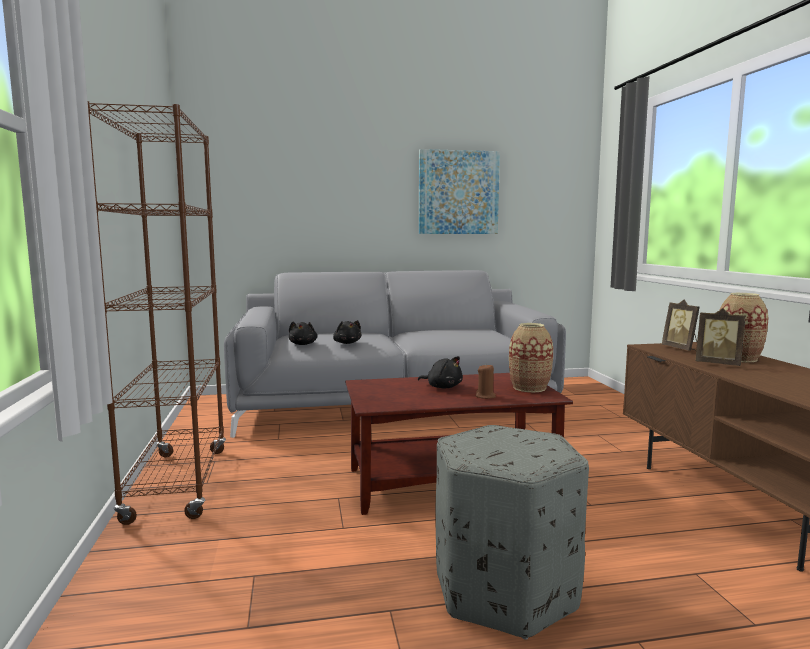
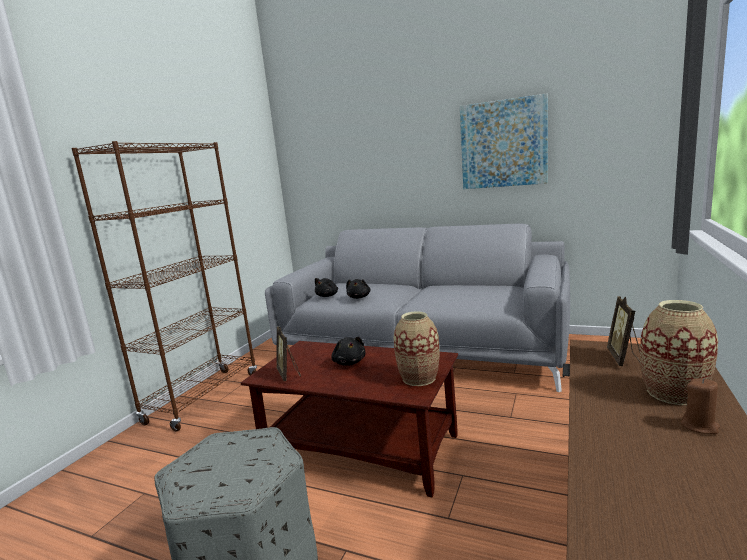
camera: 35 degrees right, 5 degrees up
brown candle [476,365,496,399] -> brown candle moved to [680,378,720,434]
picture frame [695,308,746,366] -> picture frame moved to [277,327,301,381]

